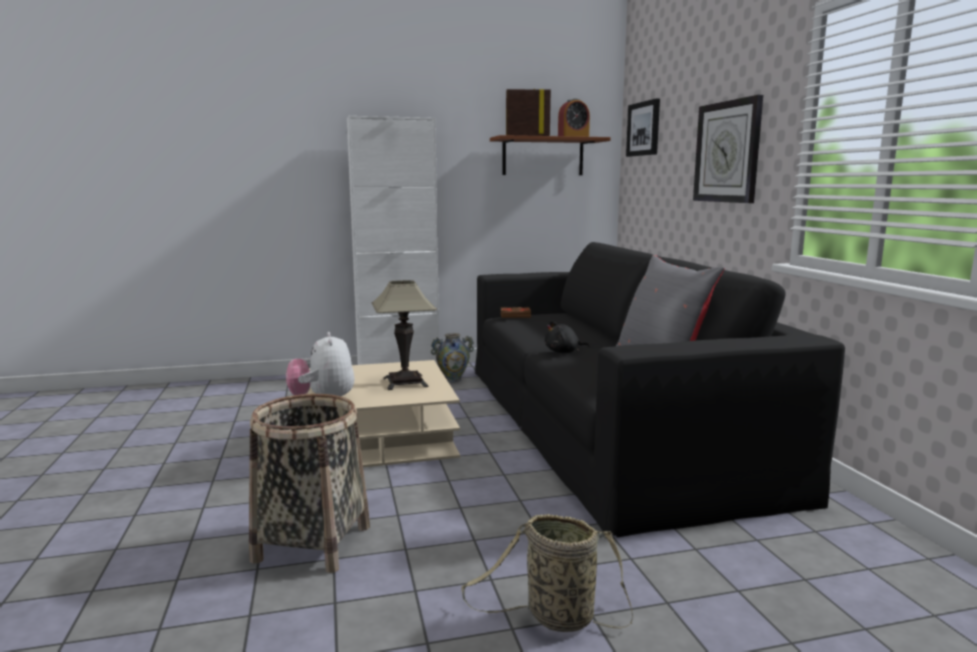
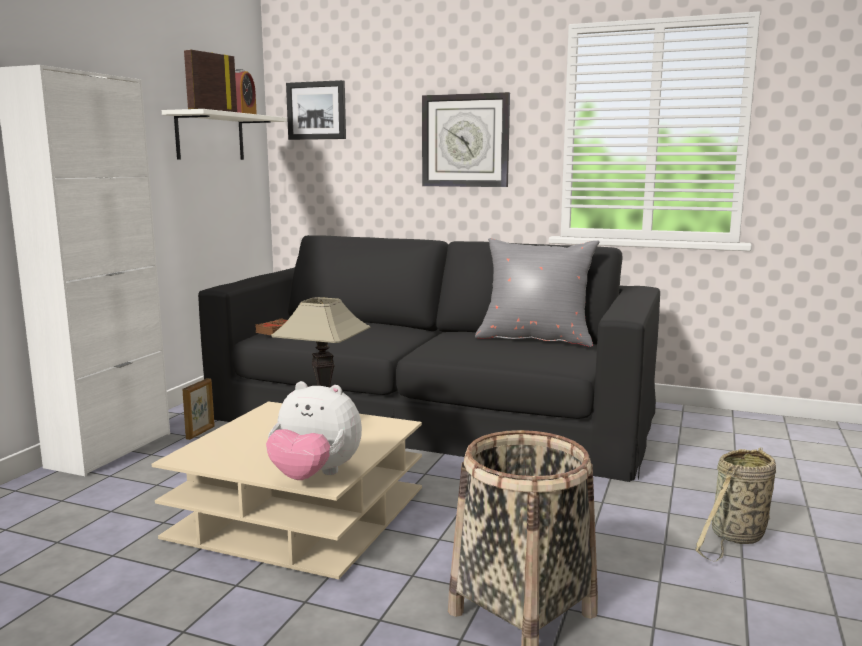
camera: 55 degrees left, 0 degrees up
vase [431,333,474,382] -> picture frame [182,378,215,440]
brown shelf [490,135,611,175] -> white shelf [162,109,287,160]
black plush toy [545,321,590,353] -> none

